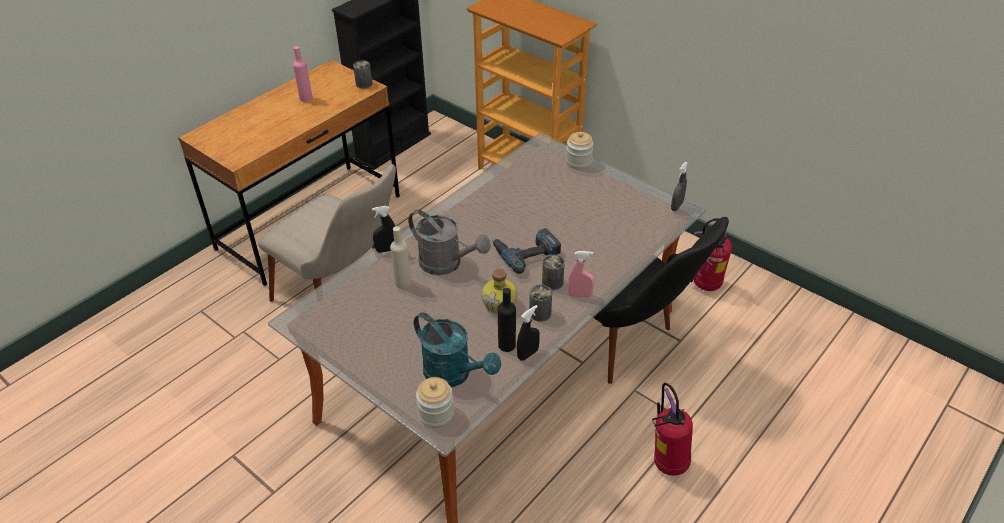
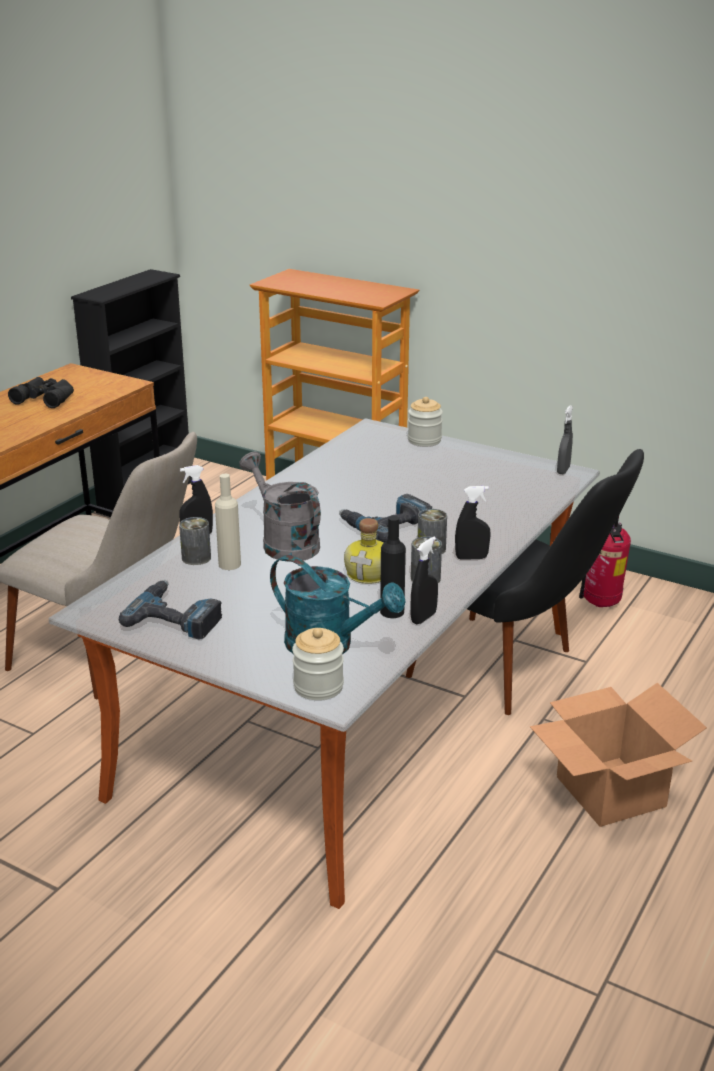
camera: 10 degrees left, 15 degrees down
pink bottle [293,46,313,102] -> black binoculars [8,377,74,408]
can [353,61,373,89] -> can moved to [179,517,211,565]
grey watering can [408,210,491,275] -> grey watering can turned 150 degrees counterclockwise [239,452,321,562]
pink spray bottle [568,251,594,298] -> black spray bottle [455,486,491,560]
fire extinguisher [652,383,693,476] -> cardboard box [530,683,707,827]
none -> power drill [119,580,223,639]

